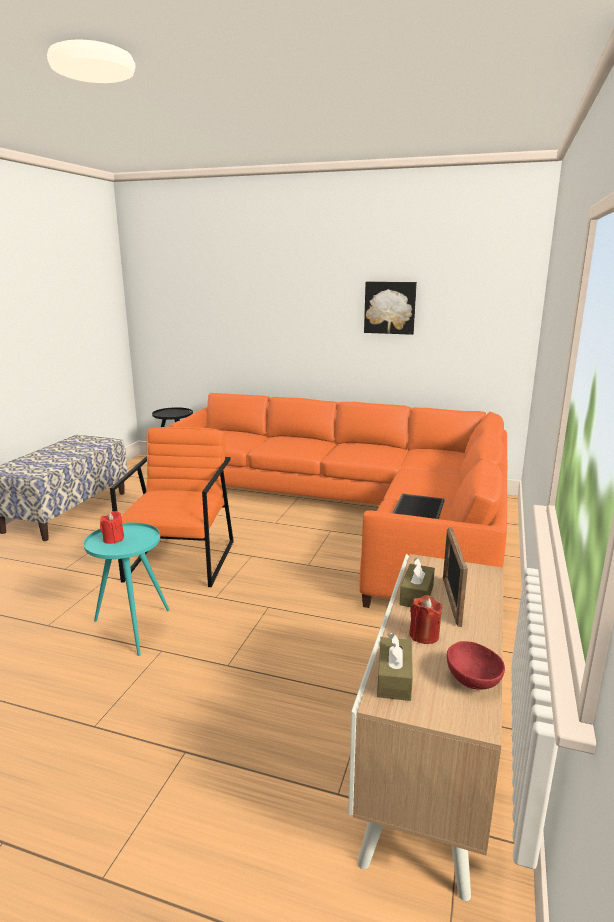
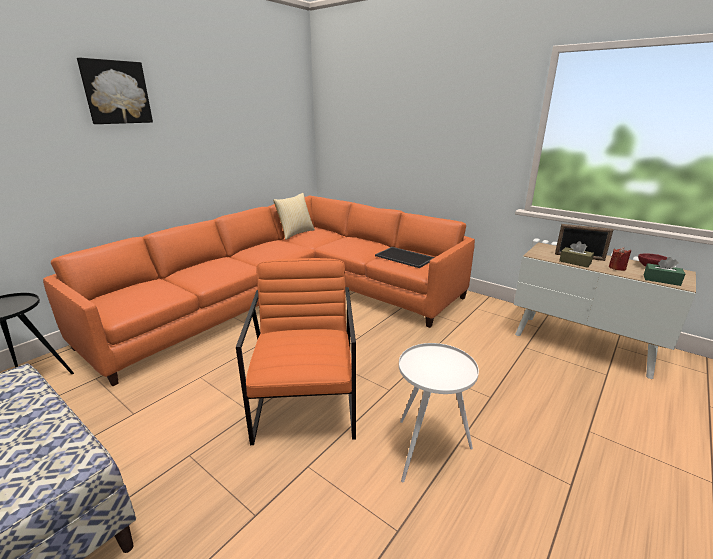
camera: 70 degrees left, 5 degrees up
turquoise side table [84,522,169,656] -> white side table [399,343,479,482]
red candle [100,511,124,544] -> none
orange armchair [110,427,234,587] -> orange armchair turned 60 degrees clockwise [236,258,356,445]
picture [364,282,417,335] -> picture moved to [77,58,153,124]
brown tissue box [377,633,413,701] -> green tissue box [644,257,685,286]
none -> pillow [273,193,315,240]

